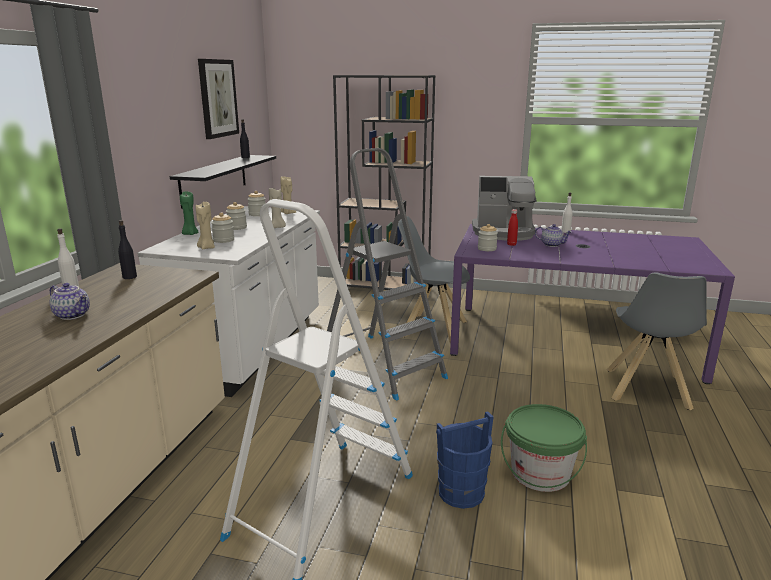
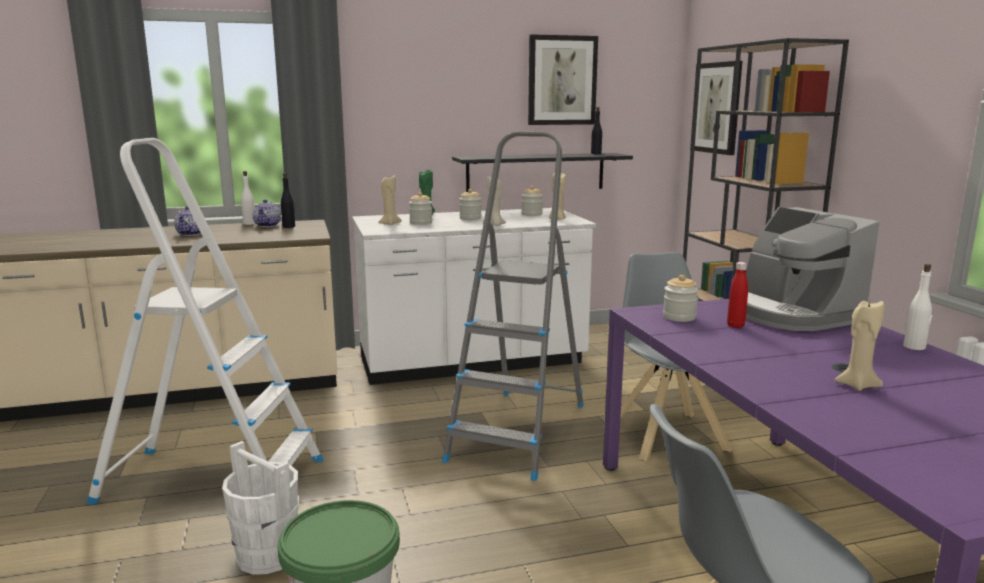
camera: 60 degrees right, 5 degrees down
blue bucket [436,411,494,509] -> white bucket [222,441,299,575]
teapot [535,224,571,247] -> teapot moved to [253,199,281,227]
none -> picture [690,61,743,155]
none -> beige candle [835,300,885,391]

